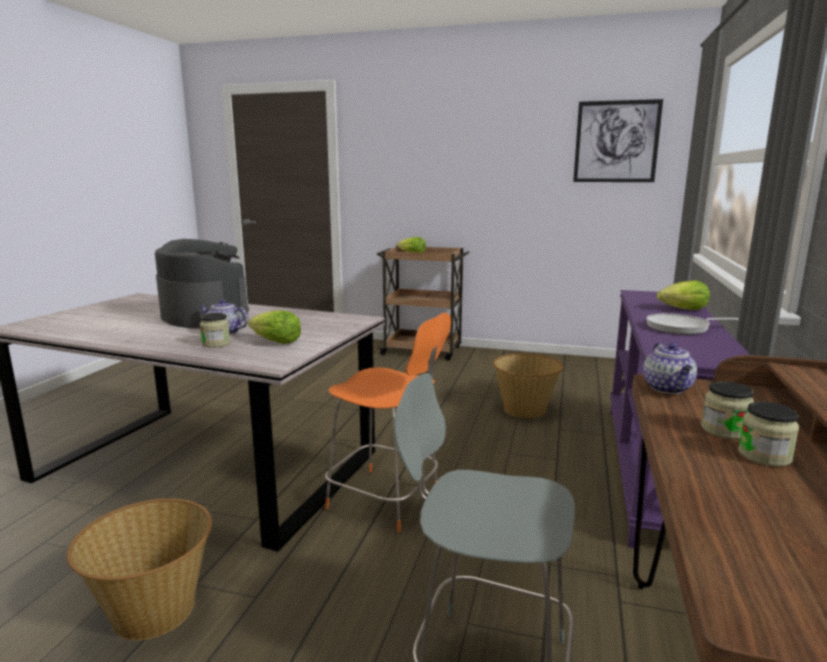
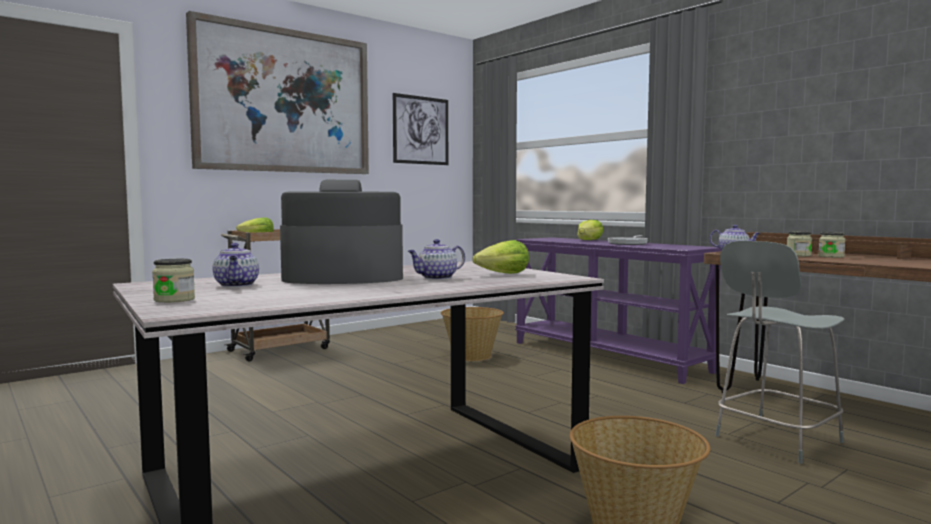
camera: 55 degrees left, 10 degrees down
jar [200,313,230,348] -> jar moved to [152,259,195,303]
orange chair [325,313,451,532] -> none
none -> picture [186,11,369,174]
none -> teapot [213,243,259,287]

